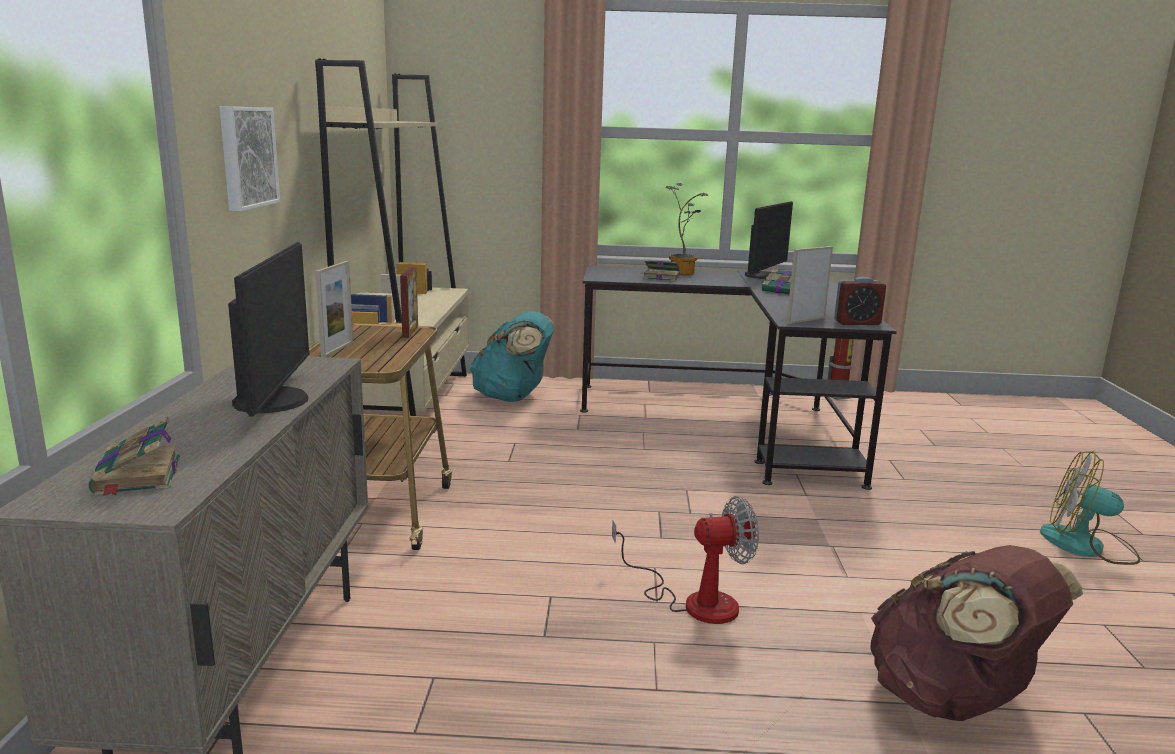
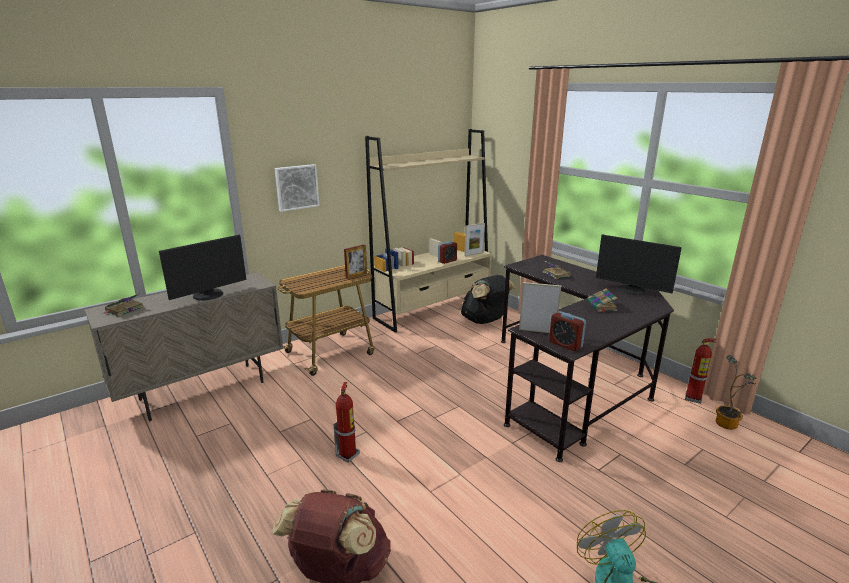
camera: 50 degrees right, 5 degrees up
picture frame [315,261,353,357] -> picture frame moved to [464,223,485,256]
turquoise backpack [470,311,554,402] -> black backpack [461,275,516,324]
fan [612,496,759,624] -> fire extinguisher [333,382,360,463]
potted plant [666,183,709,275] -> potted plant moved to [716,355,757,430]
monitor [745,201,793,279] -> monitor turned 45 degrees clockwise [596,235,682,295]
none -> alarm clock [438,241,457,264]

